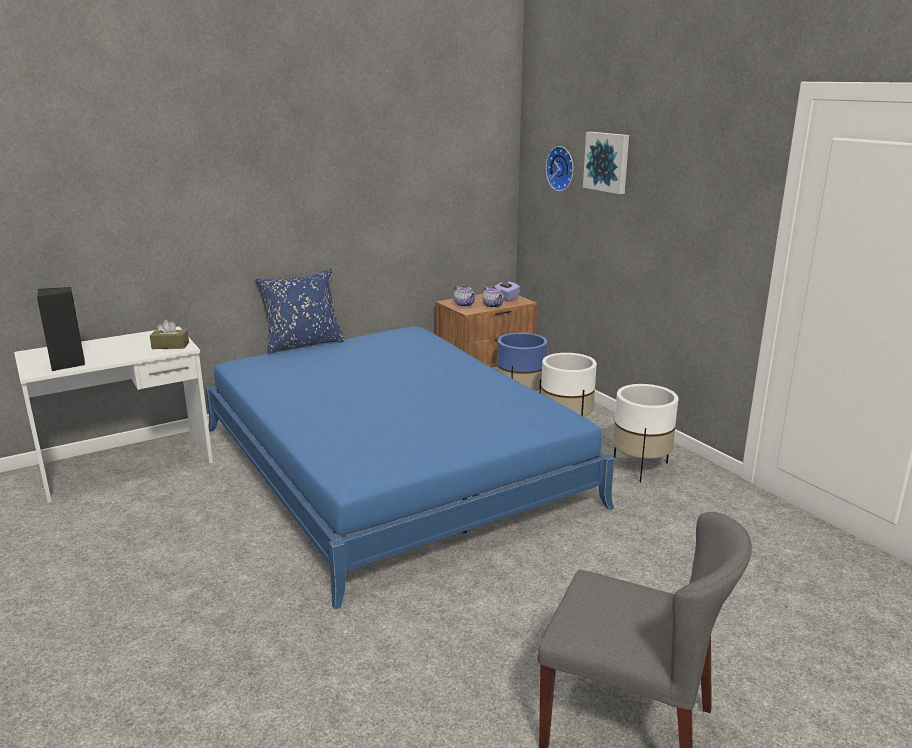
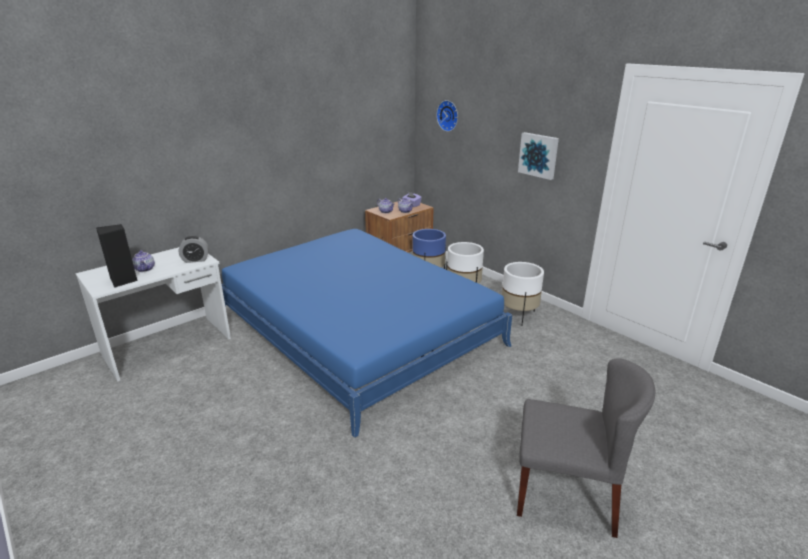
camera: 10 degrees left, 5 degrees up
brown tissue box [150,320,189,349] -> alarm clock [179,236,209,263]
blue pillow [255,269,345,354] -> none
picture [583,132,629,194] -> picture moved to [518,132,559,180]
none -> teapot [132,250,155,272]

